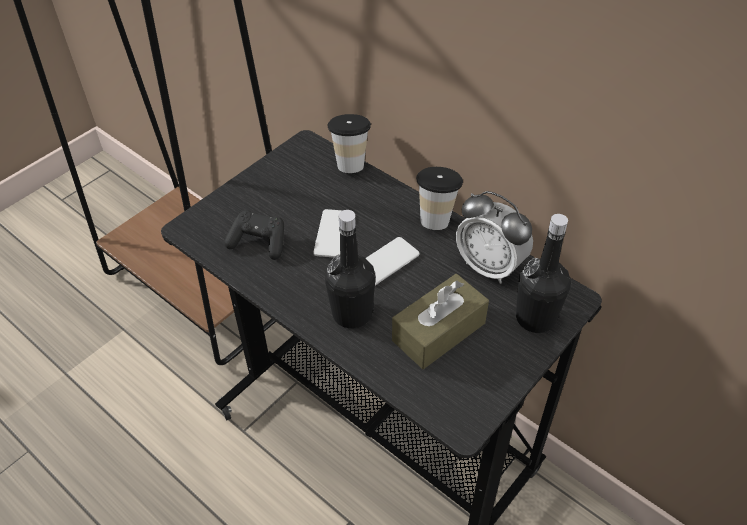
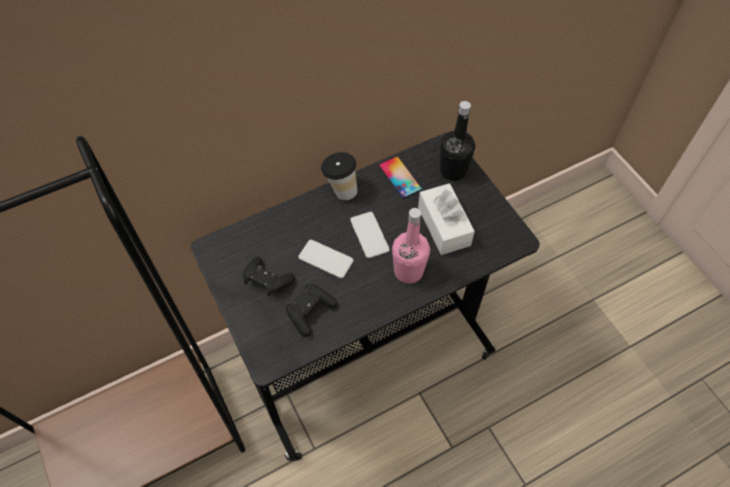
camera: 70 degrees left, 10 degrees up
black bottle [325,210,376,329] -> pink bottle [392,208,430,284]
cup [327,114,371,173] -> none
brown tissue box [392,274,489,369] -> white tissue box [418,183,475,255]
alarm clock [456,191,533,284] -> phone [379,156,422,198]
none -> black game controller [243,257,295,296]

